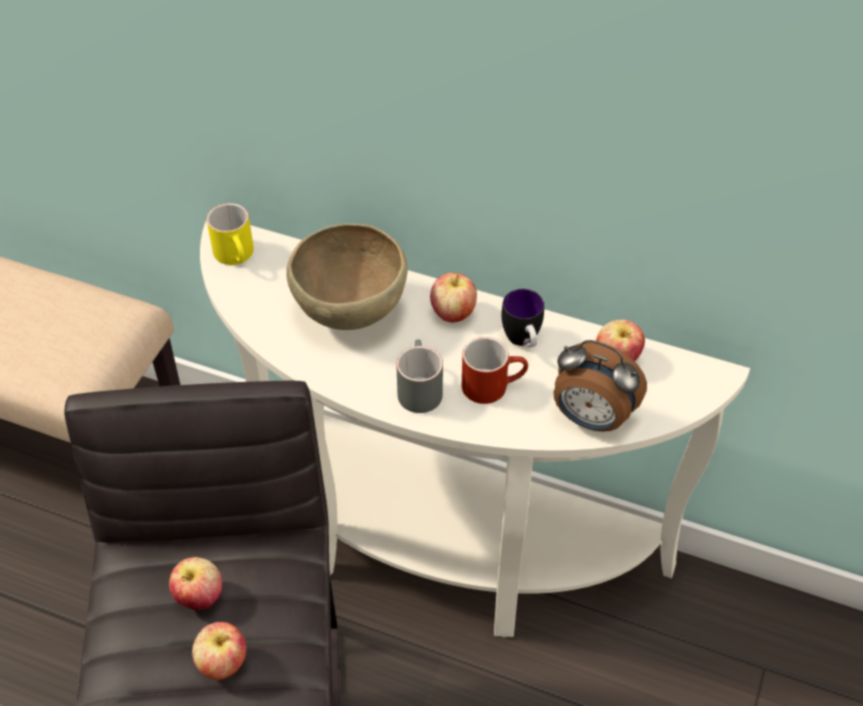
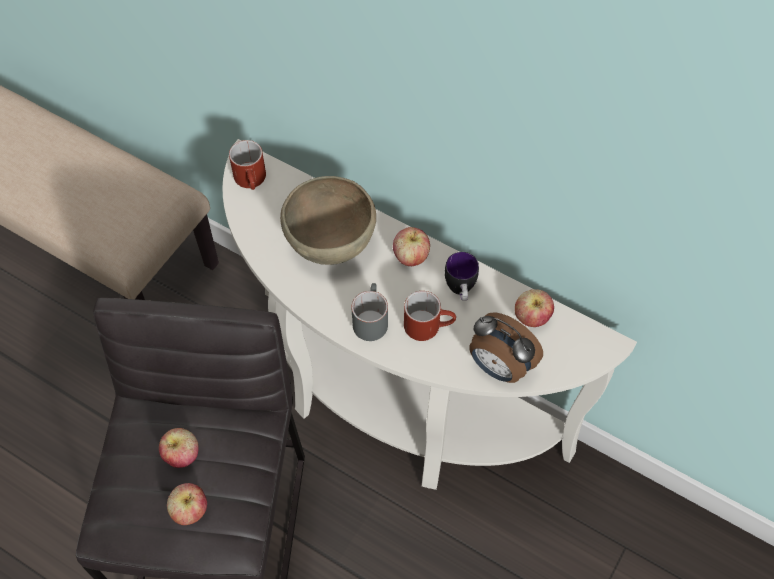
camera: 10 degrees right, 10 degrees up
yellow mug [207,203,254,265] -> red mug [229,140,266,190]

